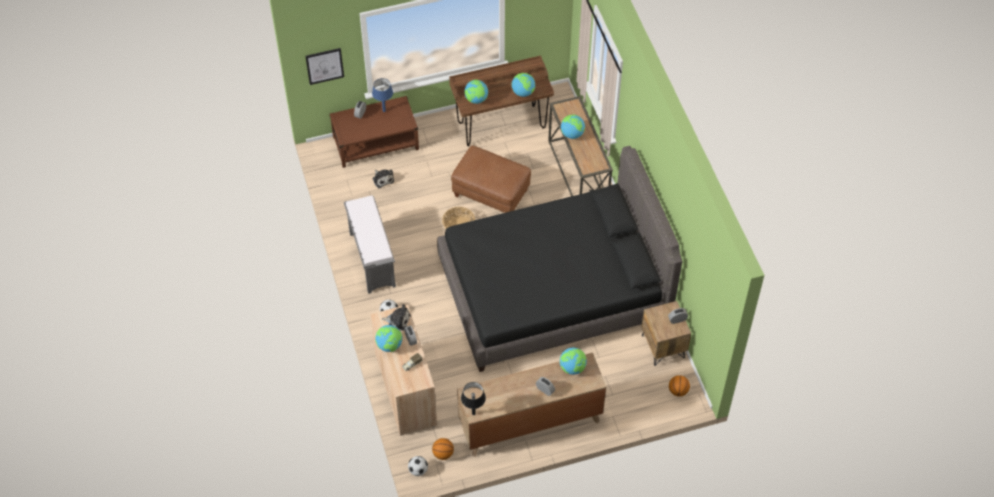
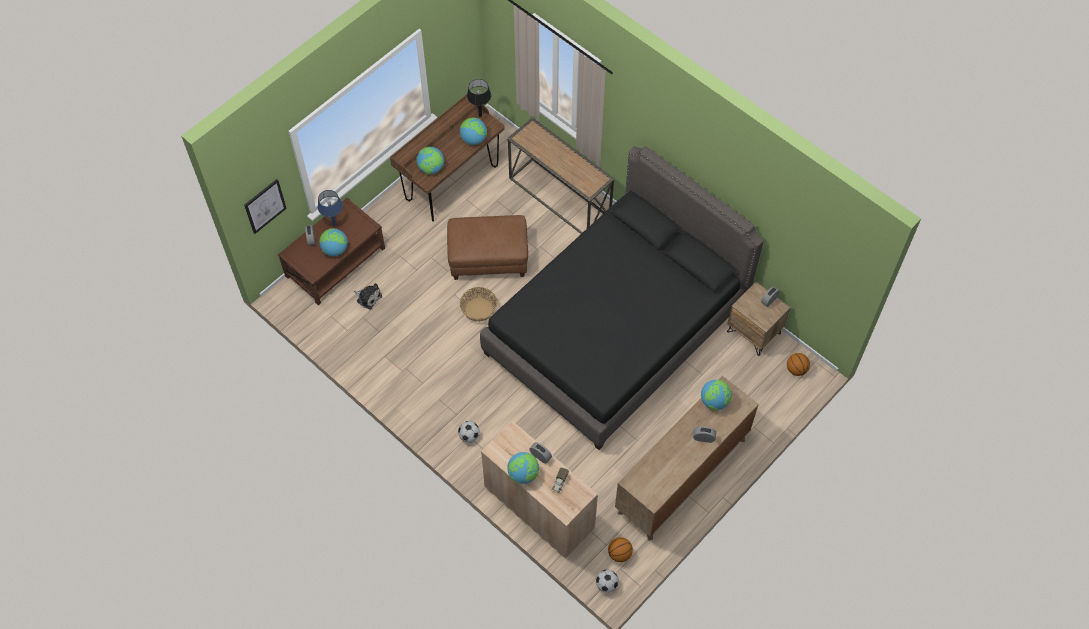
camera: 30 degrees left, 5 degrees up
grey bench [344,196,396,294] -> none
plush toy [382,304,411,330] -> none
black table lamp [461,382,486,415] -> black table lamp moved to [467,79,491,117]
globe [561,114,585,139] -> globe moved to [319,228,348,256]

